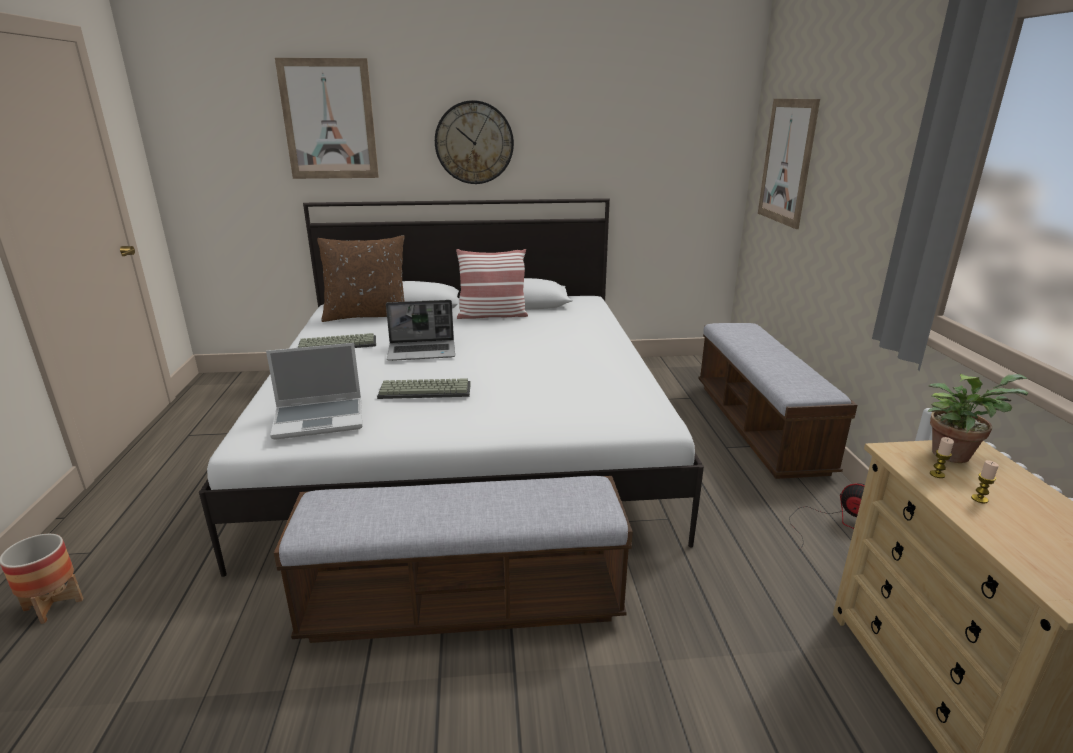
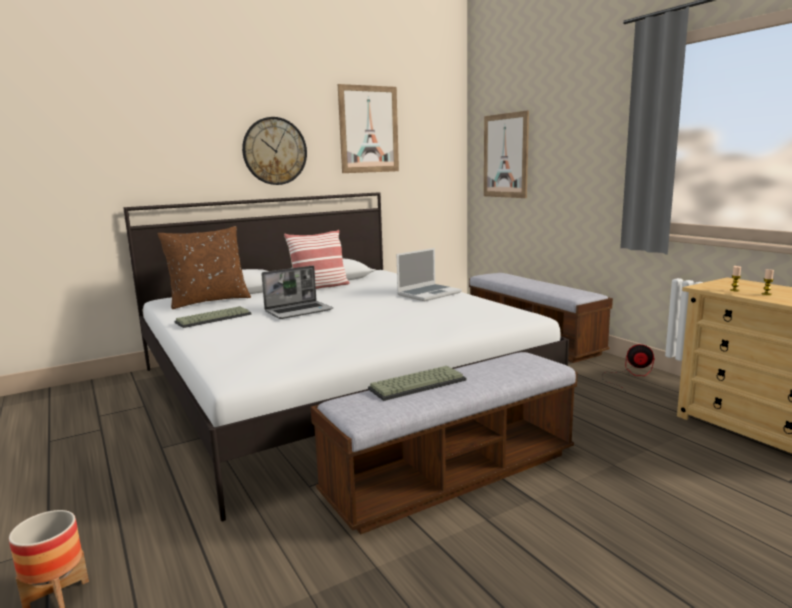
camera: 25 degrees left, 10 degrees down
laptop [266,343,362,440] -> laptop moved to [397,248,462,301]
picture [275,58,379,179] -> picture moved to [338,84,399,173]
keyboard [377,378,471,399] -> keyboard moved to [368,366,466,401]
potted plant [928,374,1028,463] -> none

